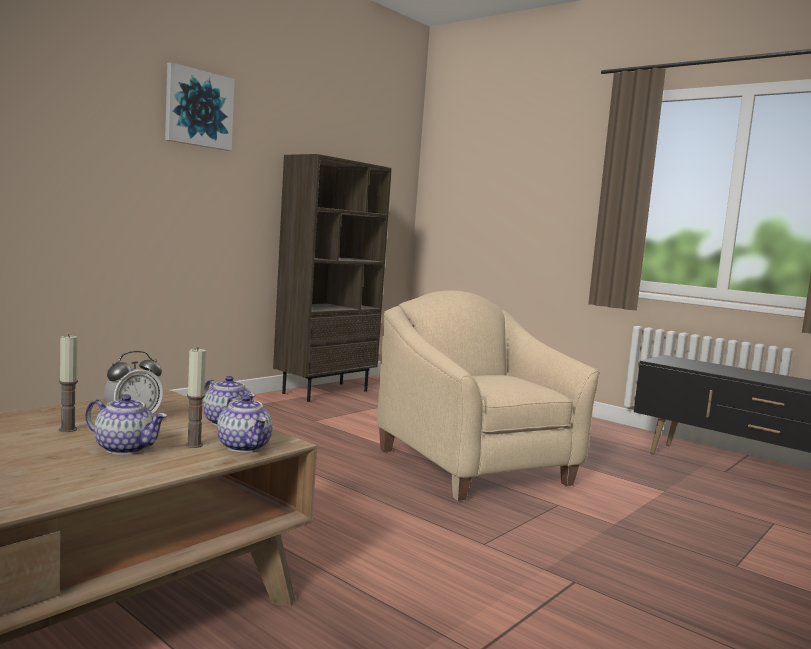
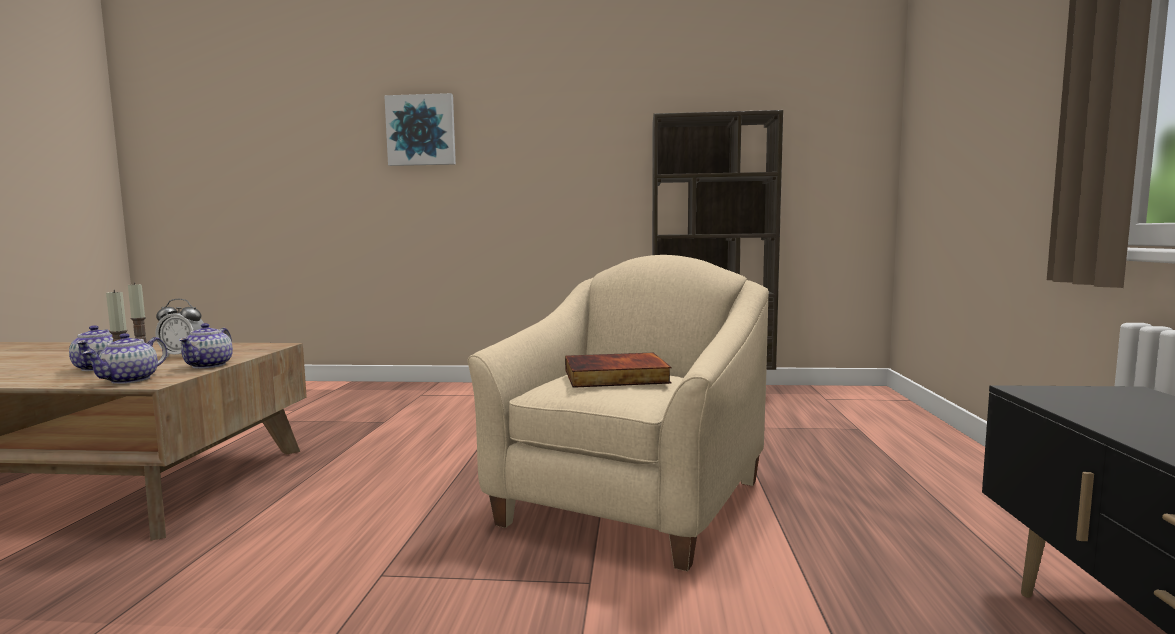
camera: 55 degrees right, 0 degrees up
picture [165,62,235,151] -> picture moved to [384,93,456,166]
none -> book [565,352,671,388]

